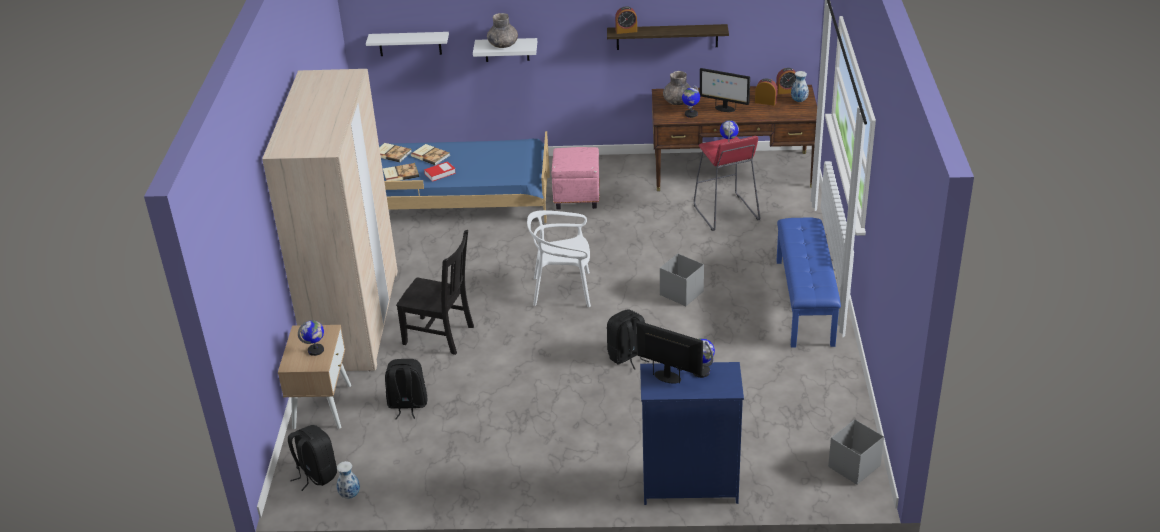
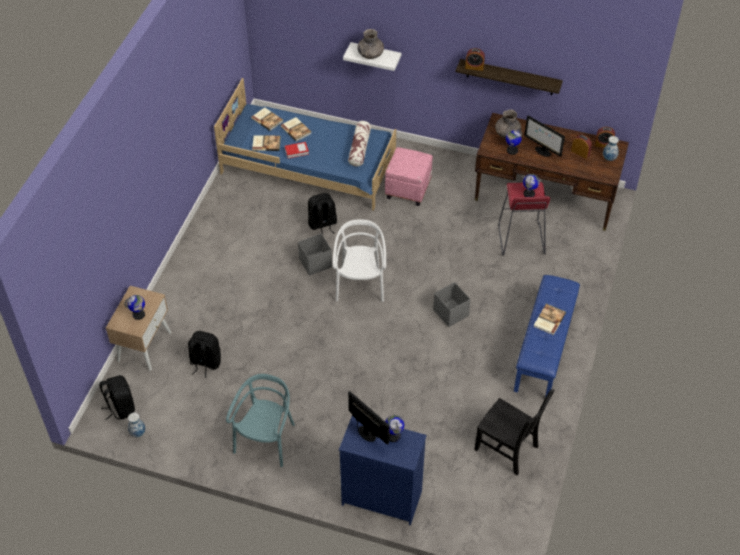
camera: 15 degrees right, 15 degrees up
beige wardrobe [262,69,398,371] -> none
white shelf [366,32,449,56] -> none
black chair [396,230,474,355] -> black chair moved to [474,389,554,475]
white chair [527,210,591,307] -> white chair turned 75 degrees clockwise [333,220,386,302]
black backpack [607,309,649,369] -> black backpack moved to [308,193,337,234]
grey storage box [828,419,884,485] -> grey storage box moved to [298,233,332,276]
none -> turquoise chair [226,374,295,467]
none -> pillow [348,121,371,166]
none -> book [534,304,566,335]

